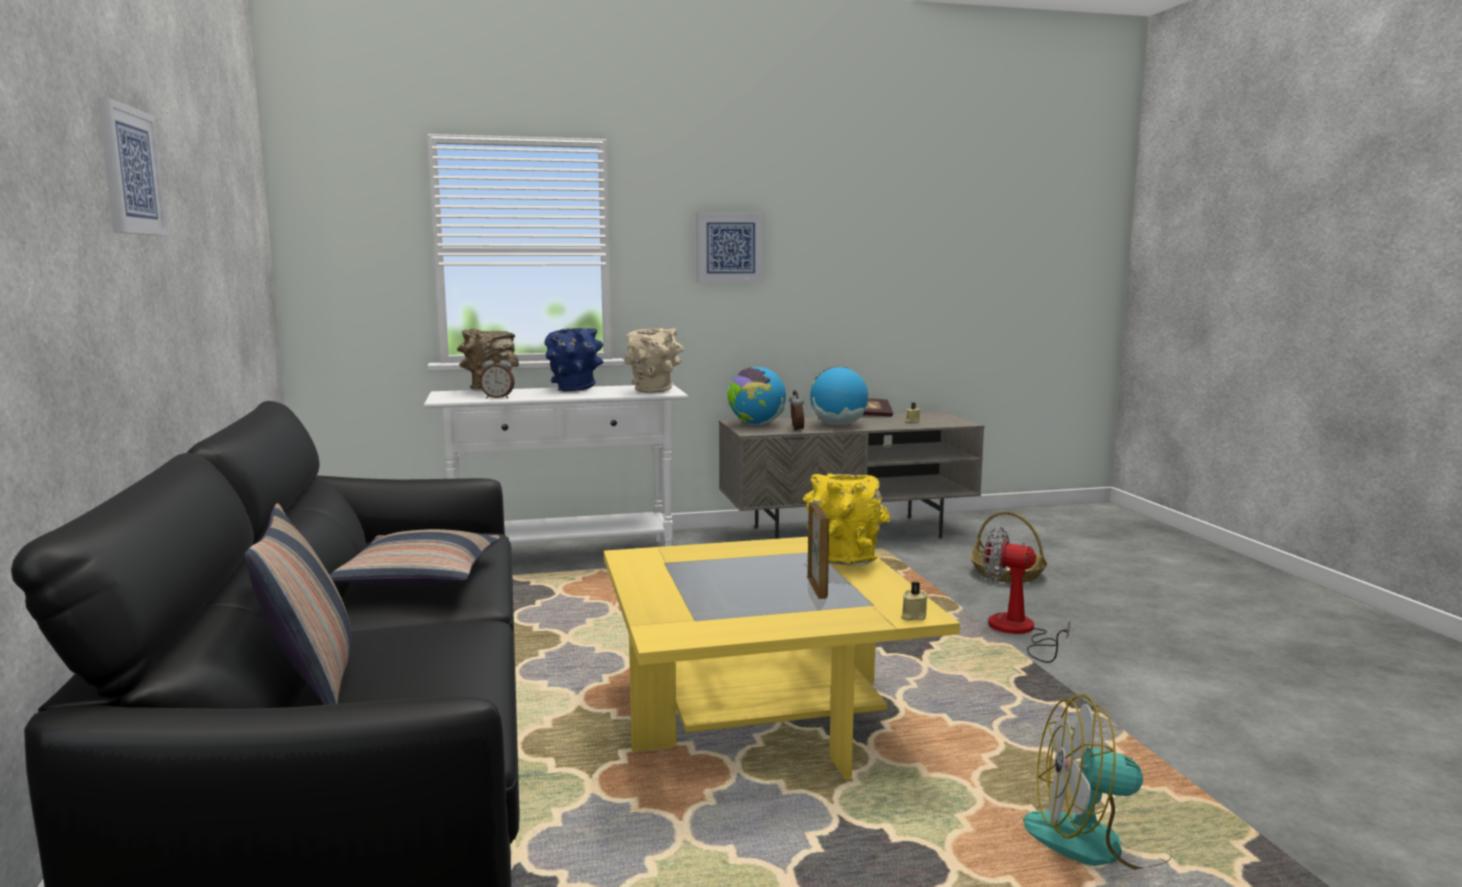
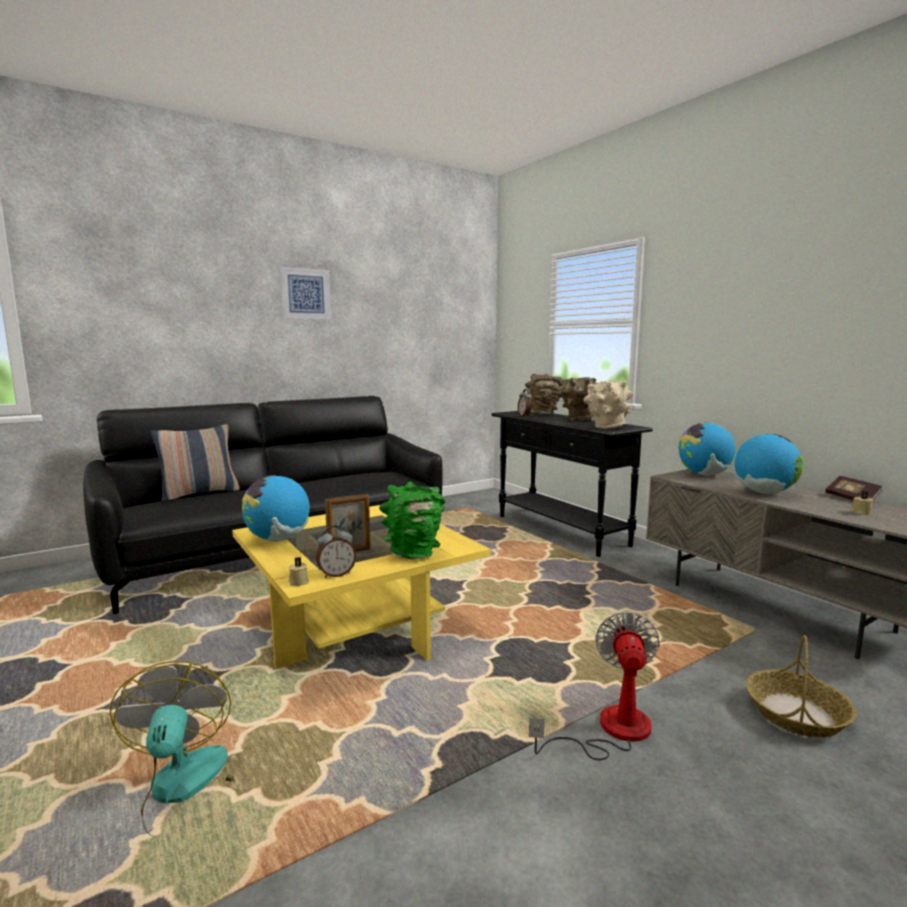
camera: 70 degrees right, 0 degrees up
pillow [330,529,500,586] -> none
white console table [424,384,688,546] -> black console table [491,411,653,557]
blue vase [544,328,603,392] -> brown vase [557,377,596,420]
picture [696,212,764,283] -> none
alarm clock [789,390,804,431] -> alarm clock moved to [316,525,356,578]
yellow vase [803,473,890,565] -> green vase [379,481,446,560]
none -> globe [242,475,310,542]

